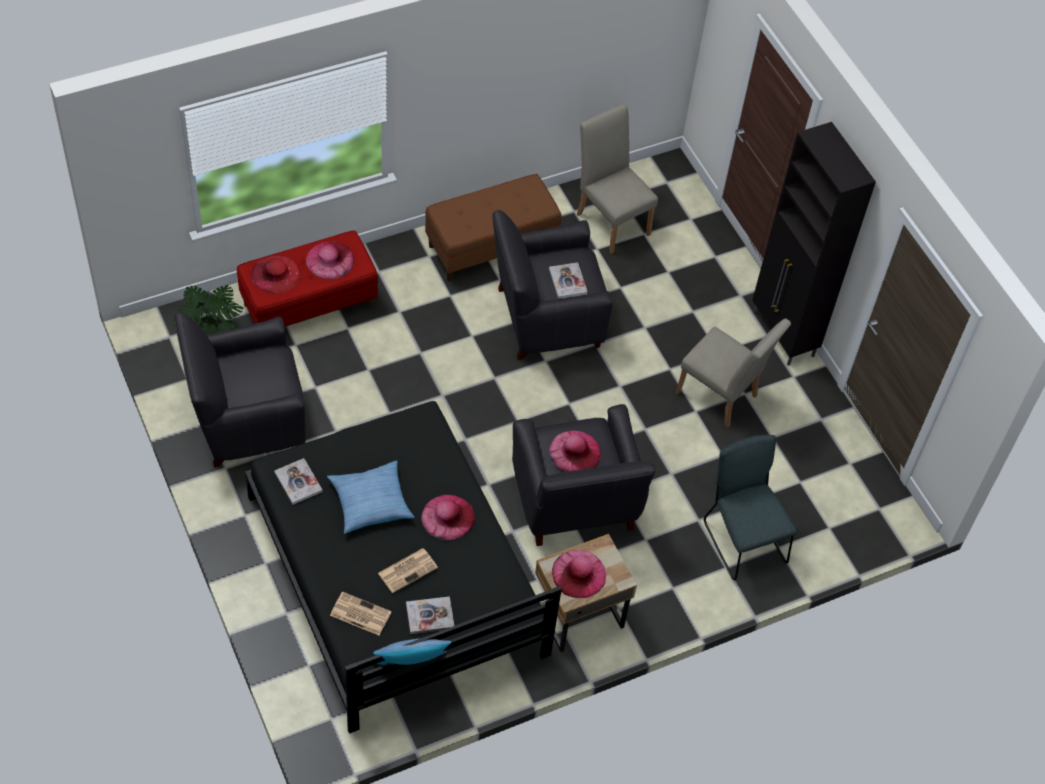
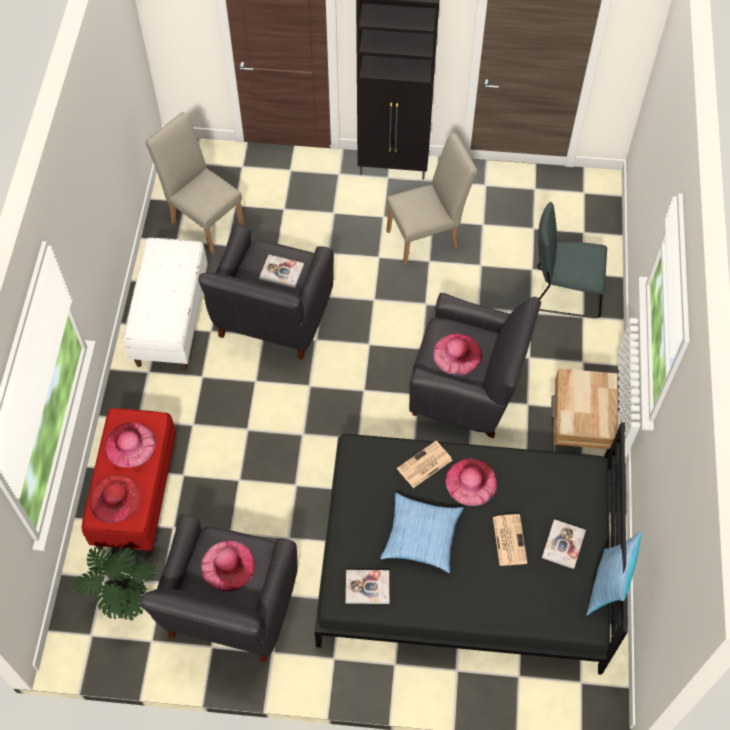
camera: 55 degrees left, 5 degrees up
newspaper [330,592,391,635] -> newspaper moved to [397,441,452,488]
brown bench [425,174,562,281] -> white bench [124,238,208,371]
pink hat [552,550,606,599] -> pink hat moved to [201,541,255,591]
beige chair [577,104,658,254] -> beige chair turned 45 degrees clockwise [146,112,245,254]

